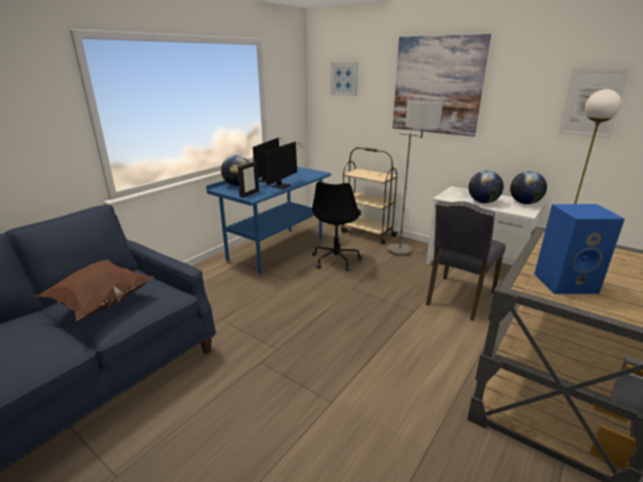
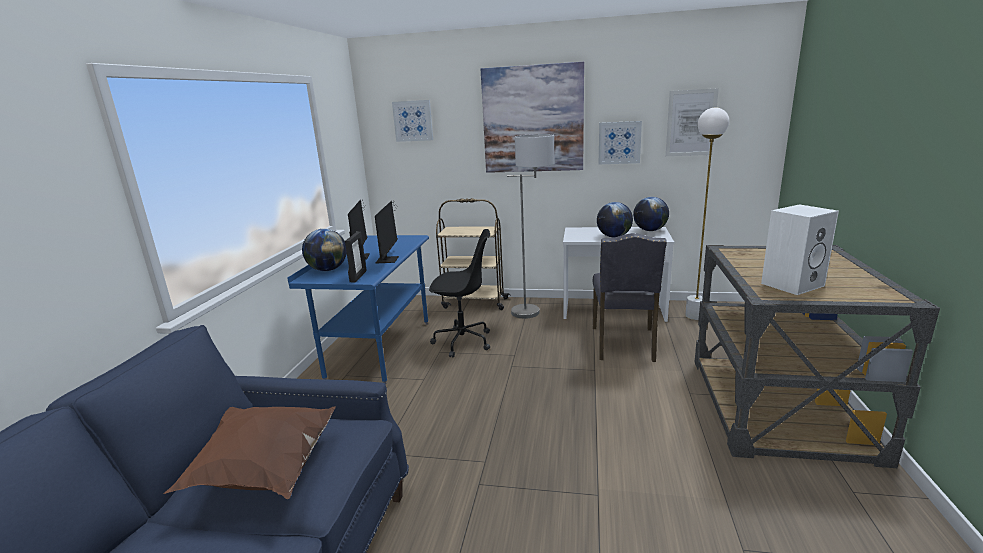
camera: 25 degrees left, 5 degrees down
black office chair [312,181,362,271] -> black office chair turned 75 degrees counterclockwise [429,229,490,357]
blue speaker [534,204,625,294] -> white speaker [761,204,839,295]
none -> picture [599,121,642,164]

